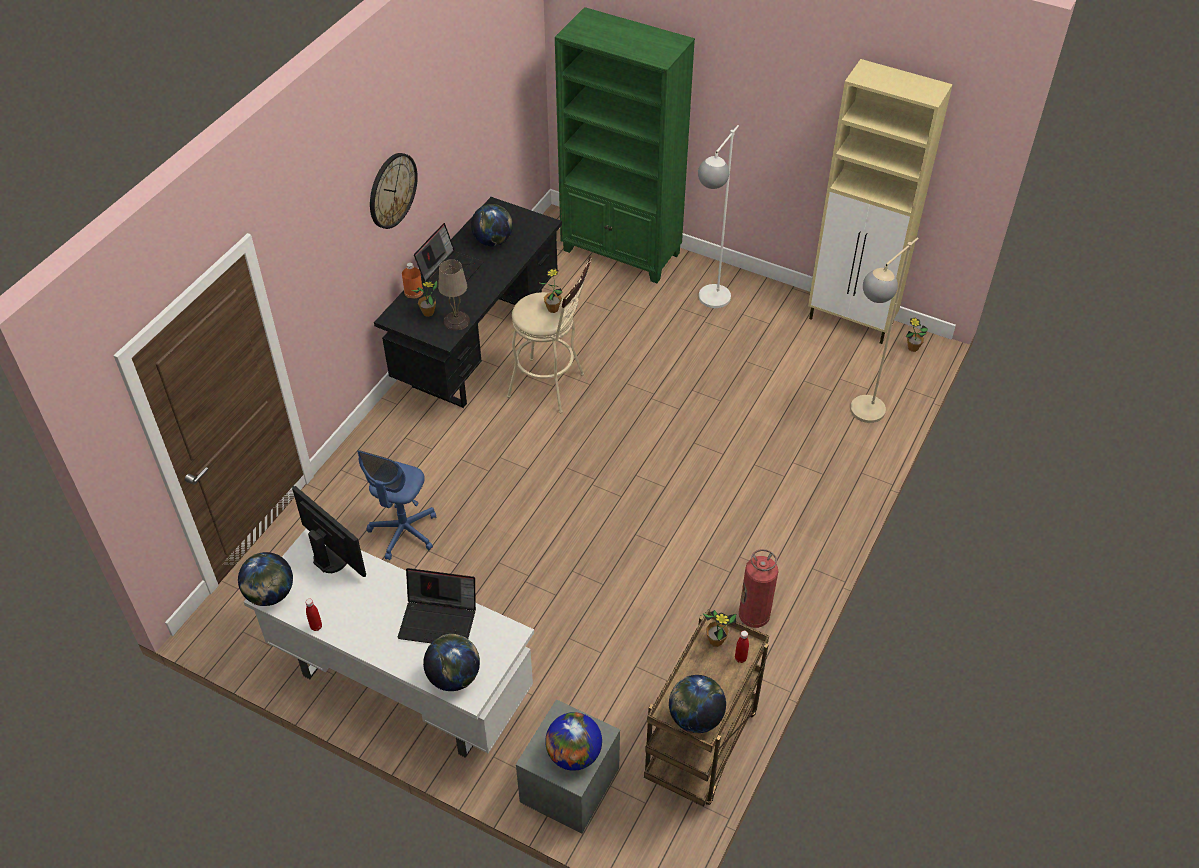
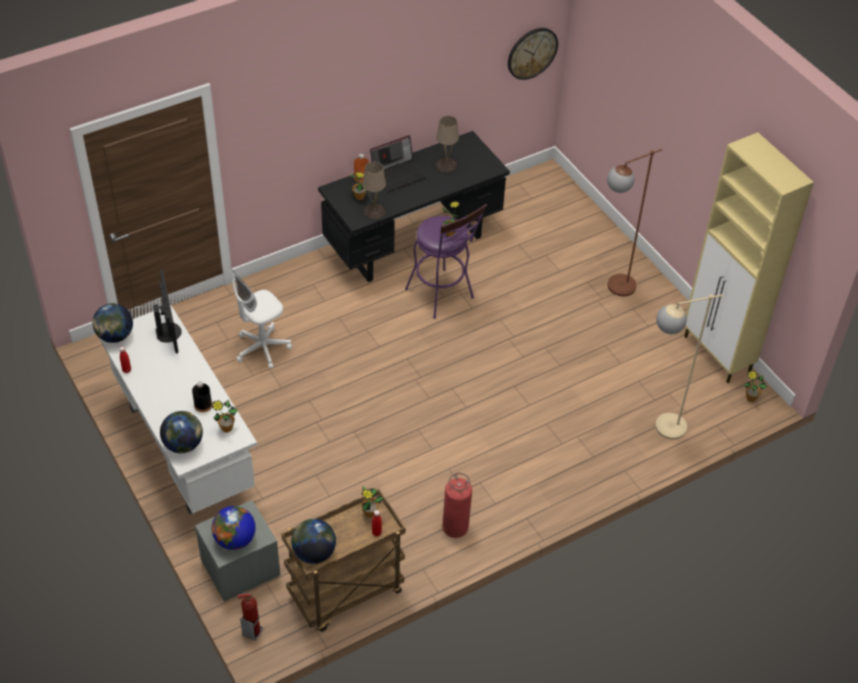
camera: 30 degrees right, 0 degrees up
blue office chair [357,450,436,560] -> white office chair [229,268,292,369]
wall clock [370,153,418,229] -> wall clock moved to [508,28,558,80]
laptop [398,568,476,643] -> black bottle [192,381,212,412]
globe [471,204,513,246] -> beige table lamp [436,116,459,172]
beige stool [507,257,592,413] -> purple stool [405,204,487,319]
green bookcase [555,7,695,283] -> none
white floor lamp [698,125,739,308] -> brown floor lamp [607,149,662,296]
none -> potted plant [212,400,238,432]
none -> fire extinguisher [238,593,263,641]

